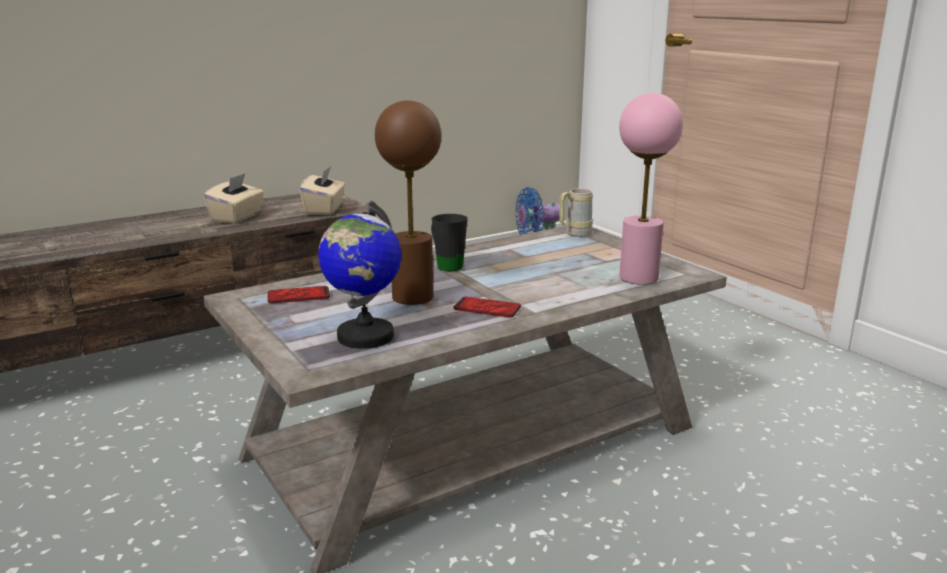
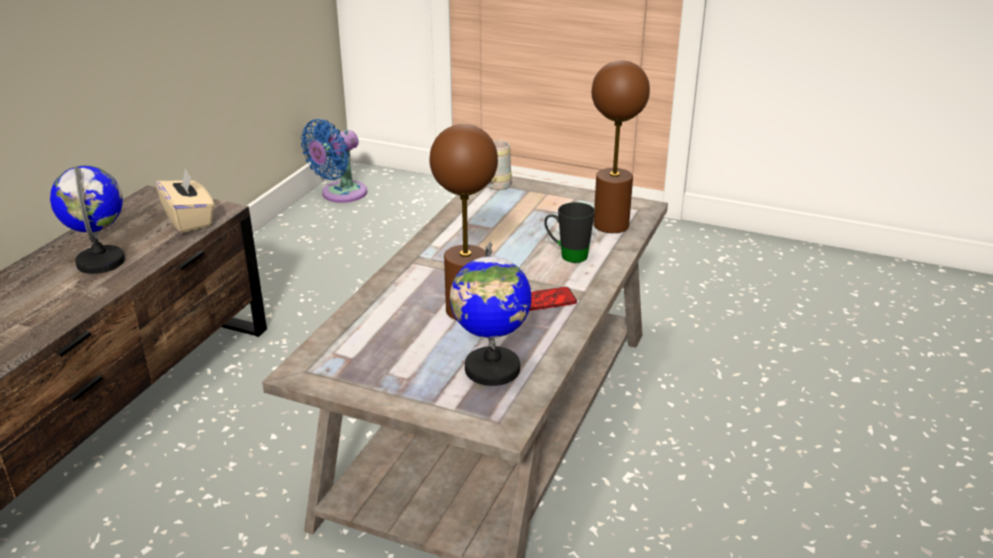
camera: 35 degrees left, 10 degrees up
beige tissue box [204,173,264,224] -> globe [50,165,125,274]
phone [268,286,330,303] -> none
black mug [431,214,467,271] -> black mug moved to [544,202,595,263]
pink table lamp [619,93,683,285] -> brown table lamp [592,60,650,233]

